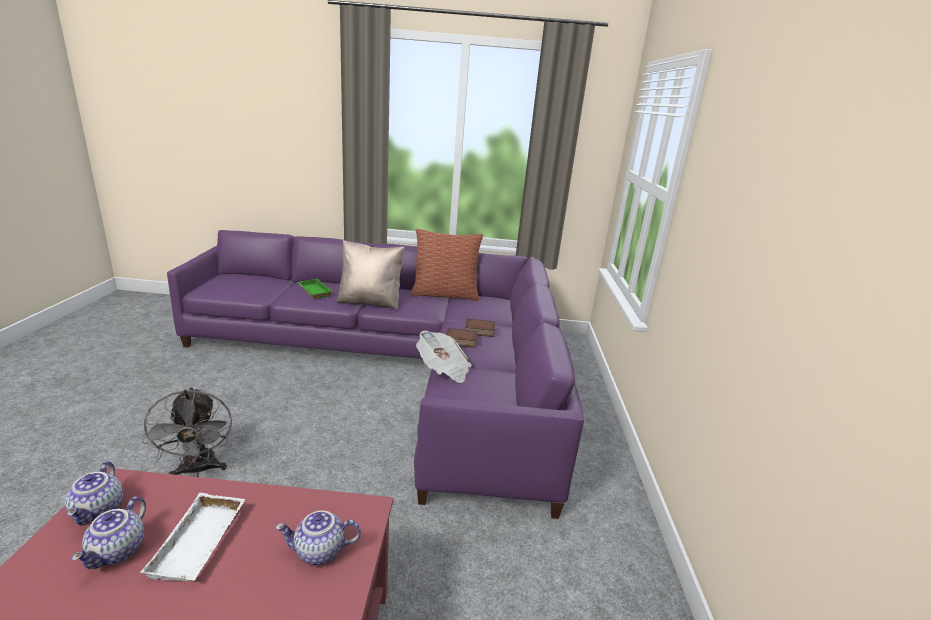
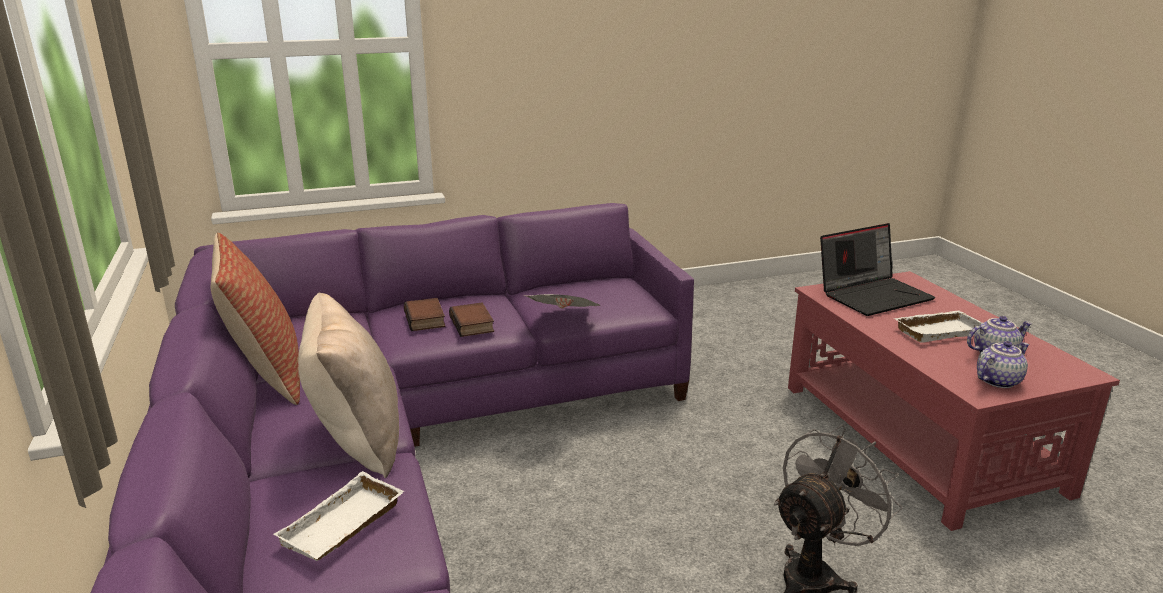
camera: 110 degrees left, 0 degrees up
teapot [275,511,361,565] -> laptop [820,223,935,316]
green tray [297,278,333,299] -> white tray [273,471,404,561]

